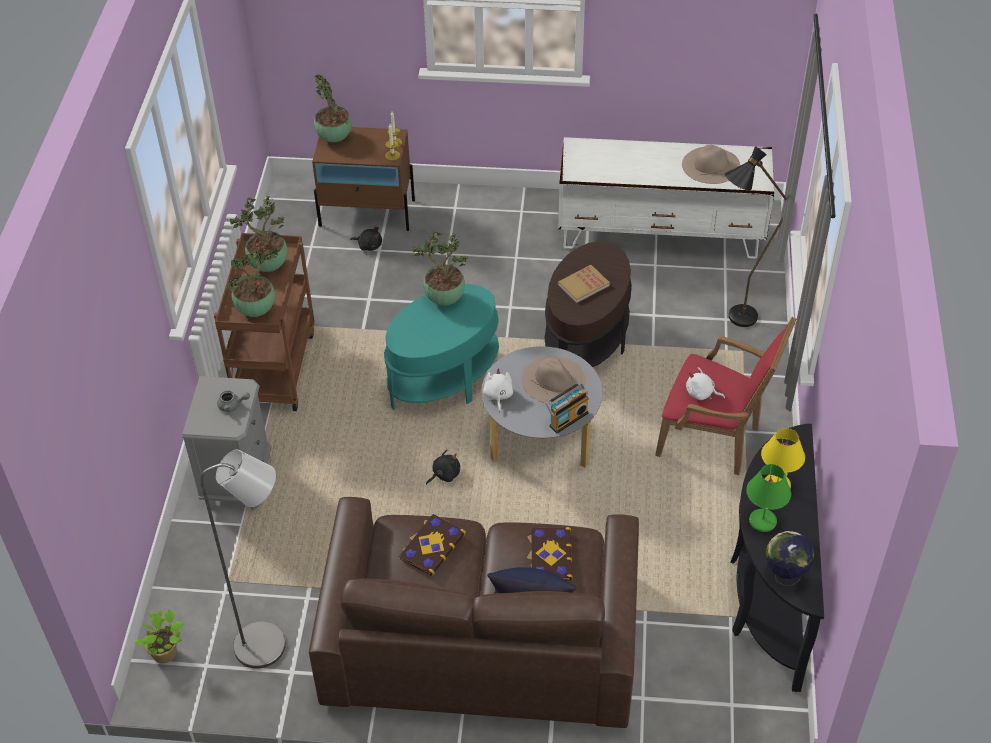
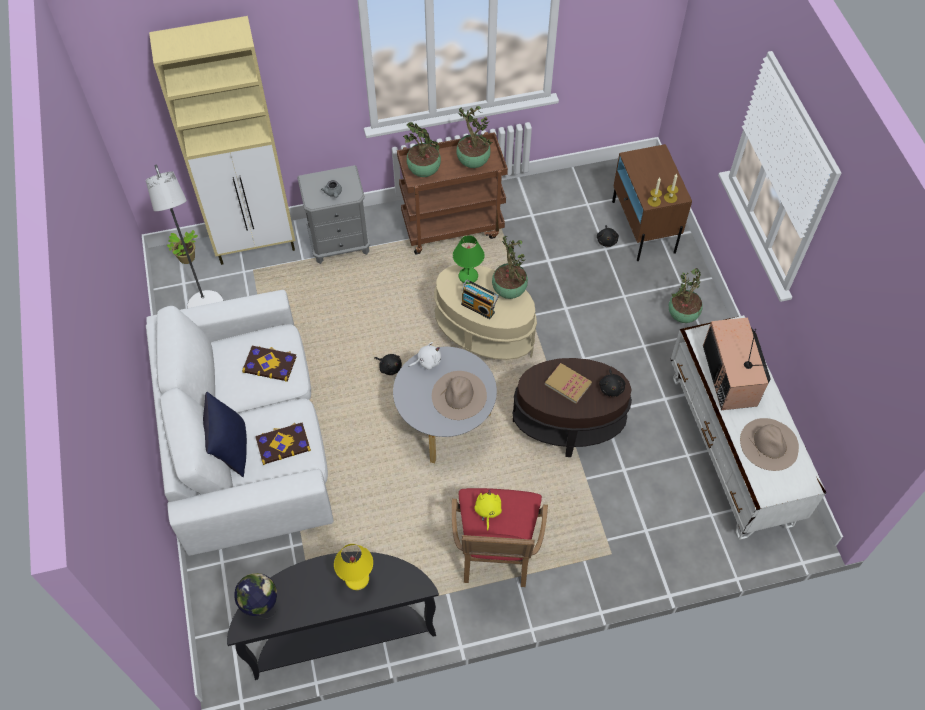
camera: 70 degrees right, 10 degrees up
brown sofa [309,497,639,728] -> white sofa [146,290,333,556]
potted plant [314,74,352,142] -> potted plant moved to [669,268,703,323]
turquoise side table [384,284,499,410] -> beige side table [434,265,537,360]
radio [546,382,589,433] -> radio moved to [461,279,499,319]
white plush toy [686,367,725,400] -> yellow plush toy [474,489,502,531]
black floor lamp [724,146,786,327] -> none
green table lamp [746,464,791,532] -> green table lamp moved to [453,235,485,284]
none -> beige cabinet [149,16,295,265]
none -> black plush toy [599,369,625,397]
none -> television [703,317,771,410]

